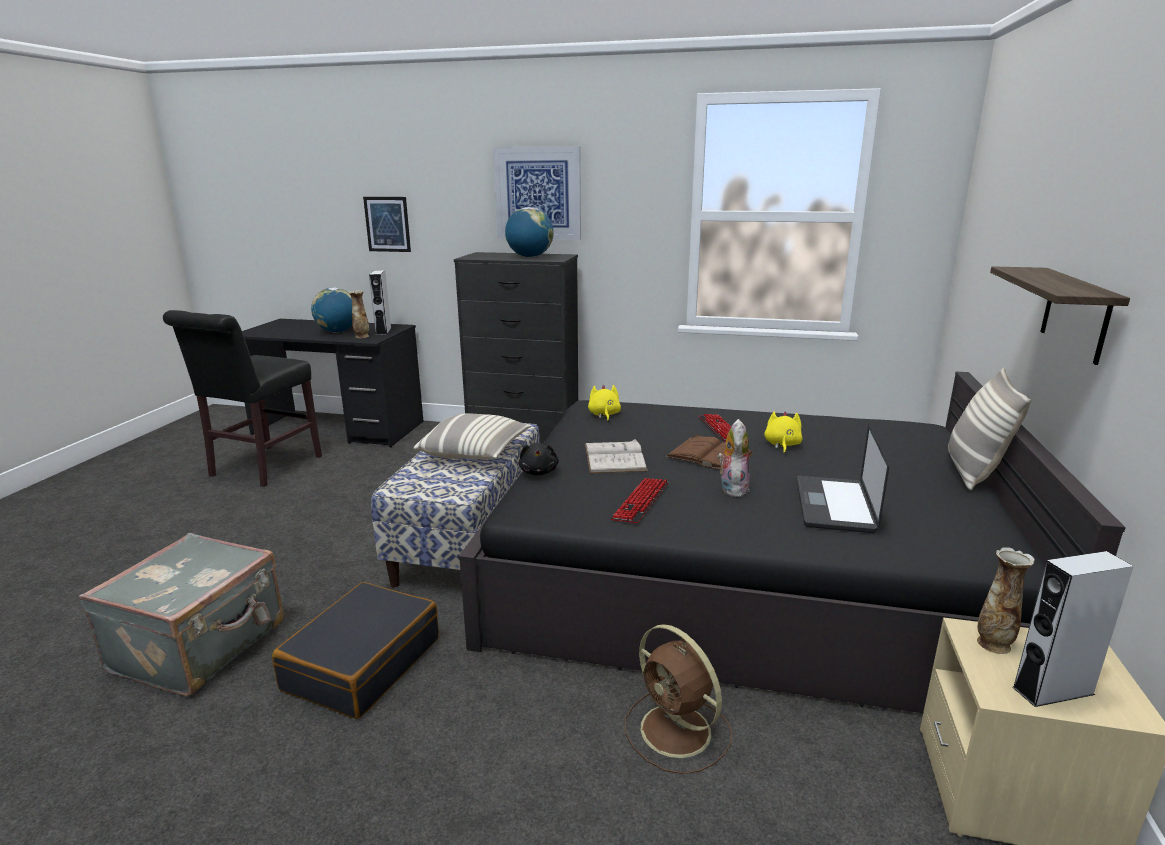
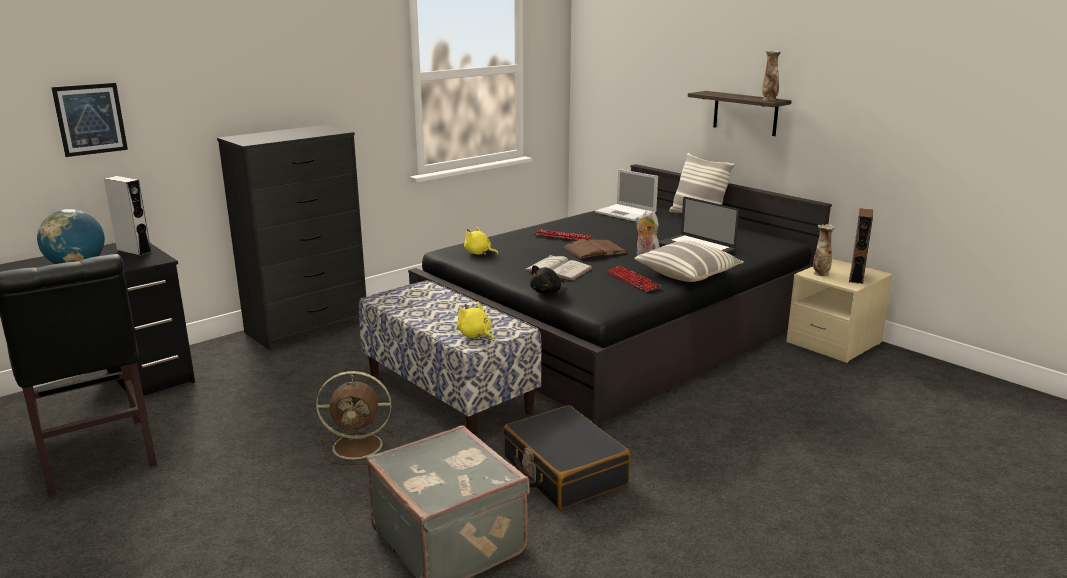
camera: 55 degrees left, 0 degrees up
vase [348,290,369,338] -> vase moved to [762,51,781,101]
pillow [413,413,531,459] -> pillow moved to [634,241,744,282]
picture [493,146,581,240] -> none
globe [505,207,554,257] -> none
black plush toy [519,443,559,475] -> black plush toy turned 105 degrees clockwise [530,265,565,294]
brown fan [625,624,732,774] -> brown fan moved to [316,371,395,465]
yellow plush toy [764,411,802,454] -> yellow plush toy moved to [457,302,494,341]
grey speaker [1012,551,1134,707] -> brown speaker [849,209,873,284]
none -> laptop [595,169,658,221]

